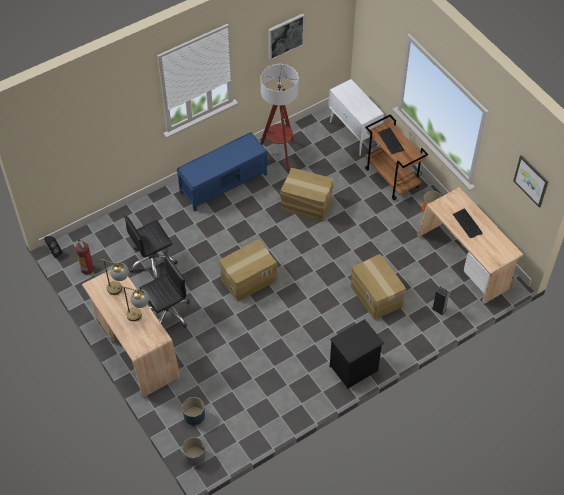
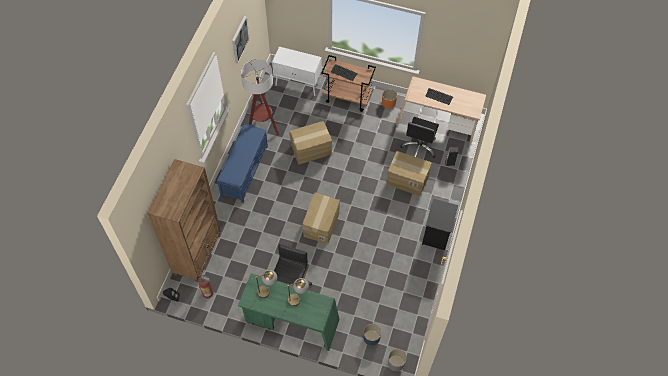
camera: 40 degrees left, 5 degrees up
beige desk [82,270,180,398] -> green desk [238,273,340,351]
black office chair [124,215,178,279] -> black office chair moved to [400,117,439,158]
picture [513,155,548,208] -> none
none -> brown bookcase [147,159,221,282]

